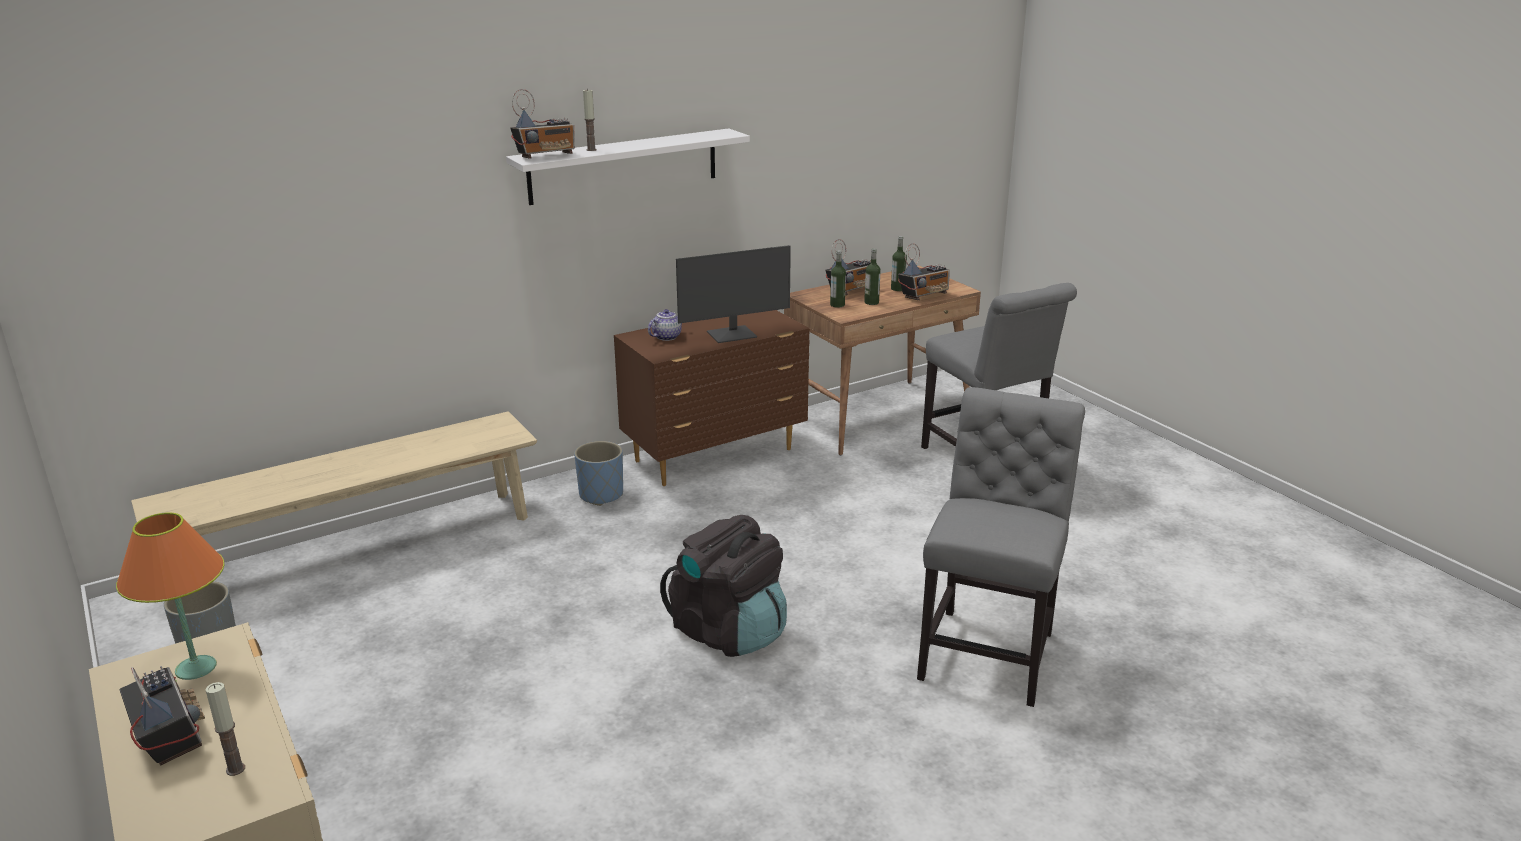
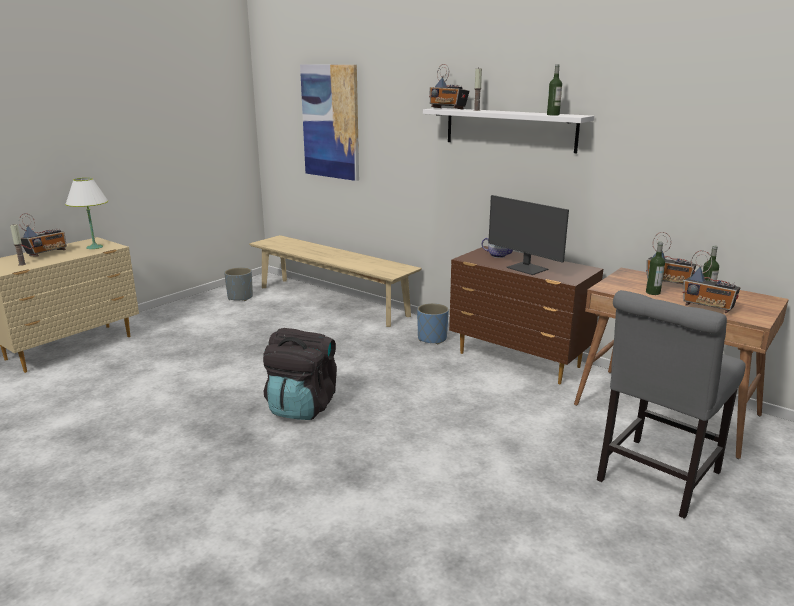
camera: 70 degrees right, 5 degrees down
orange table lamp [116,512,225,680] -> white table lamp [65,178,108,249]
bottle [830,251,846,308] -> bottle moved to [547,64,562,115]
grey chair [917,387,1085,707] -> none
none -> picture [300,64,359,181]

